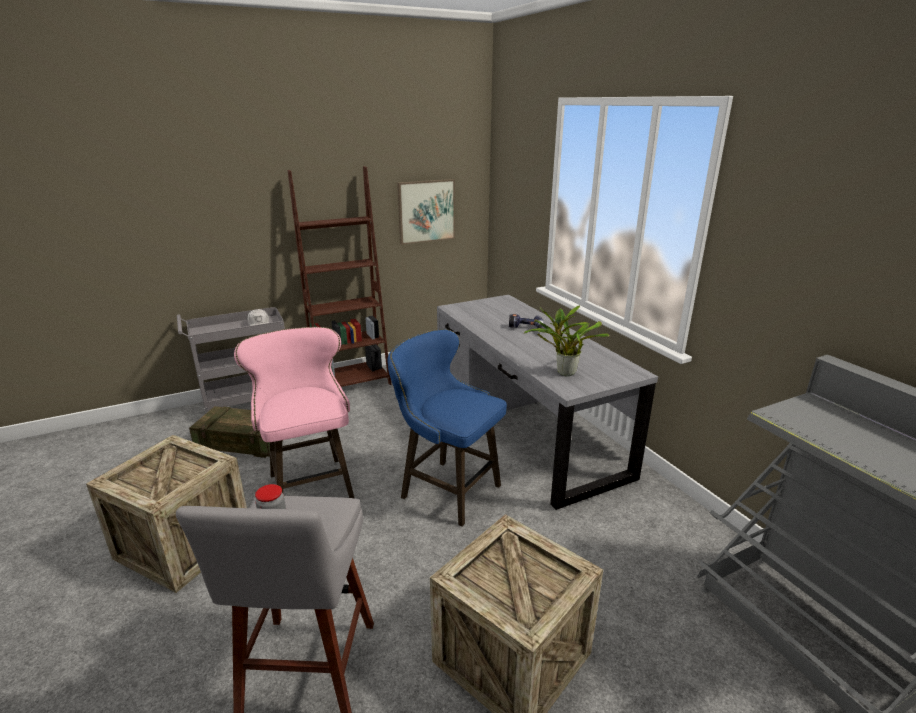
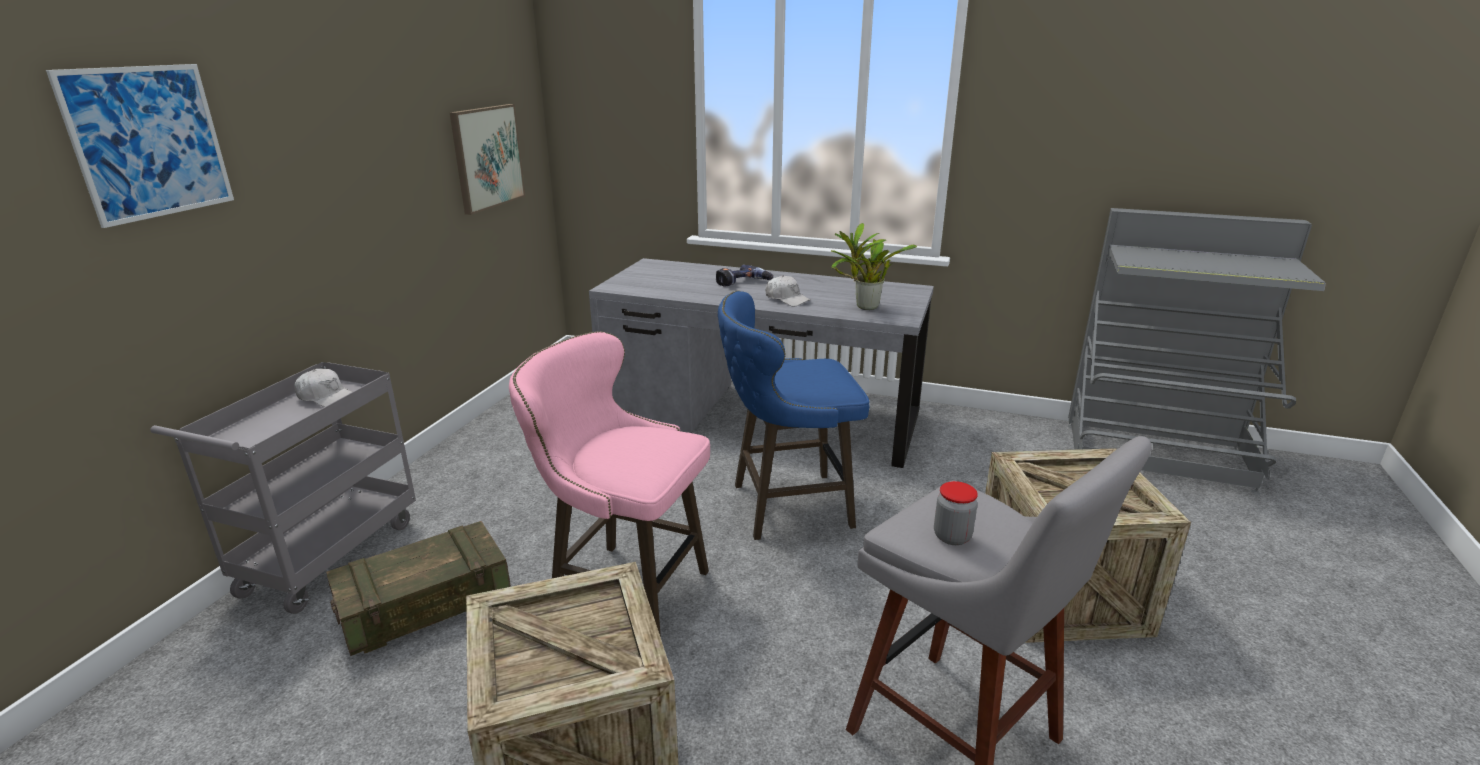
camera: 45 degrees left, 0 degrees up
brown bookcase [288,166,391,387] -> none
none -> picture [46,64,234,228]
none -> white cap [765,275,811,307]

